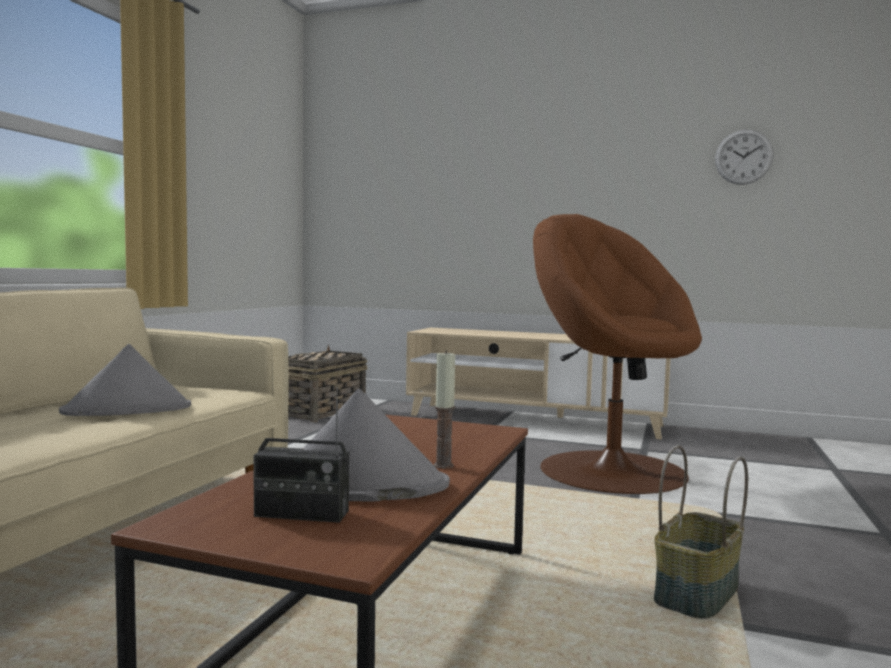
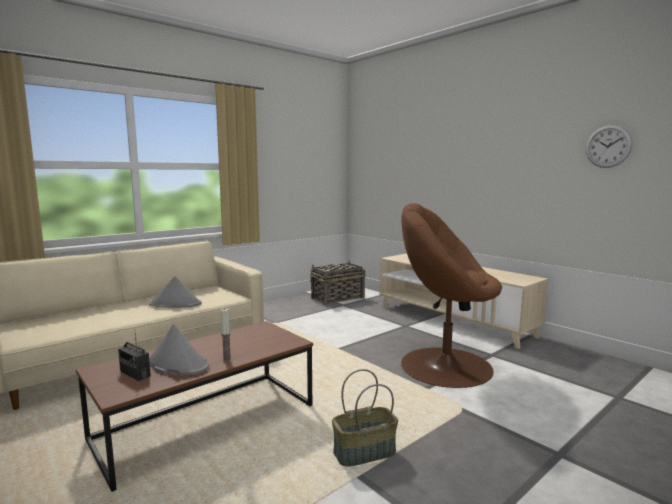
camera: 30 degrees right, 5 degrees up
brown armchair [533,214,702,494] -> brown armchair turned 60 degrees counterclockwise [401,203,502,388]

